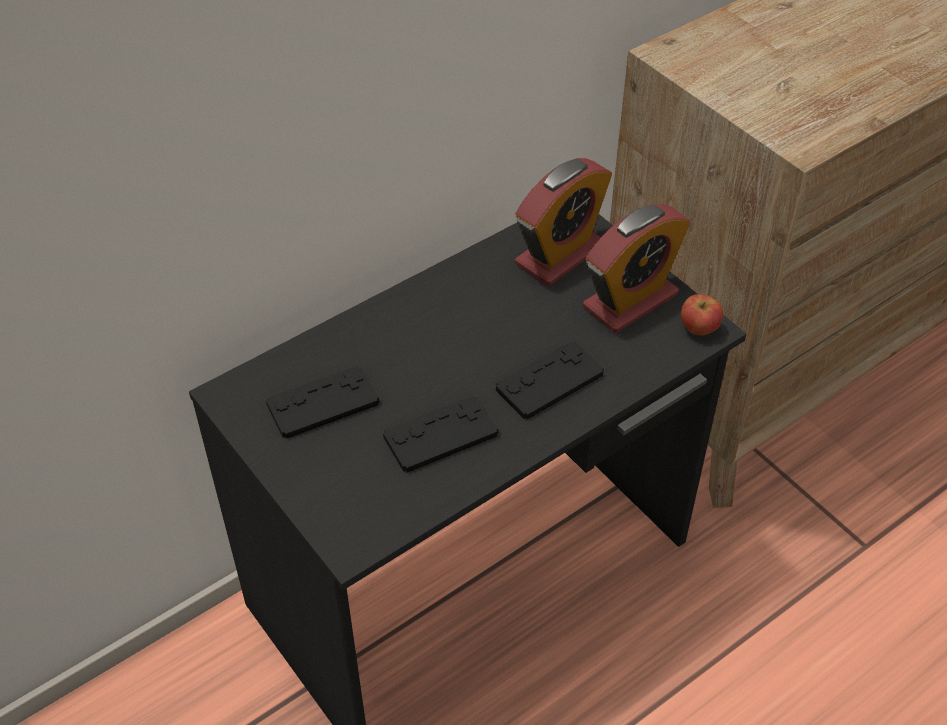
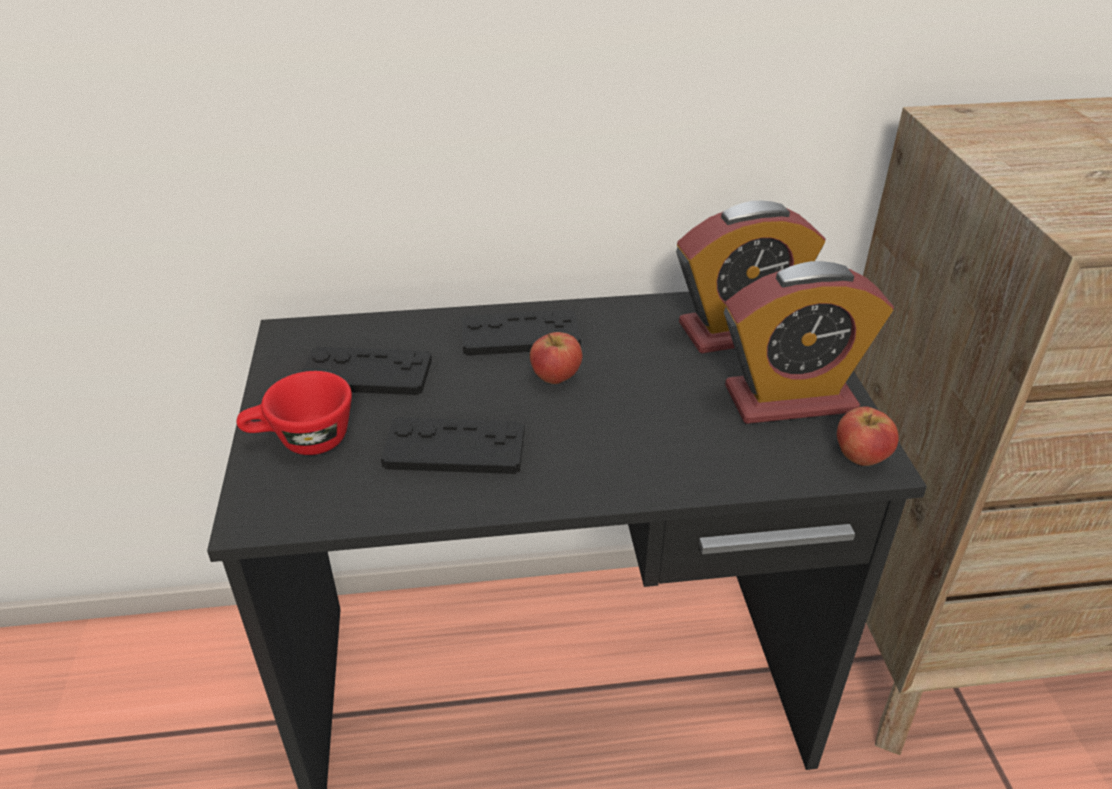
camera: 30 degrees right, 10 degrees down
black game controller [496,341,604,419] -> black game controller moved to [461,310,581,356]
none -> red cup [237,371,352,455]
none -> apple [530,332,582,384]

